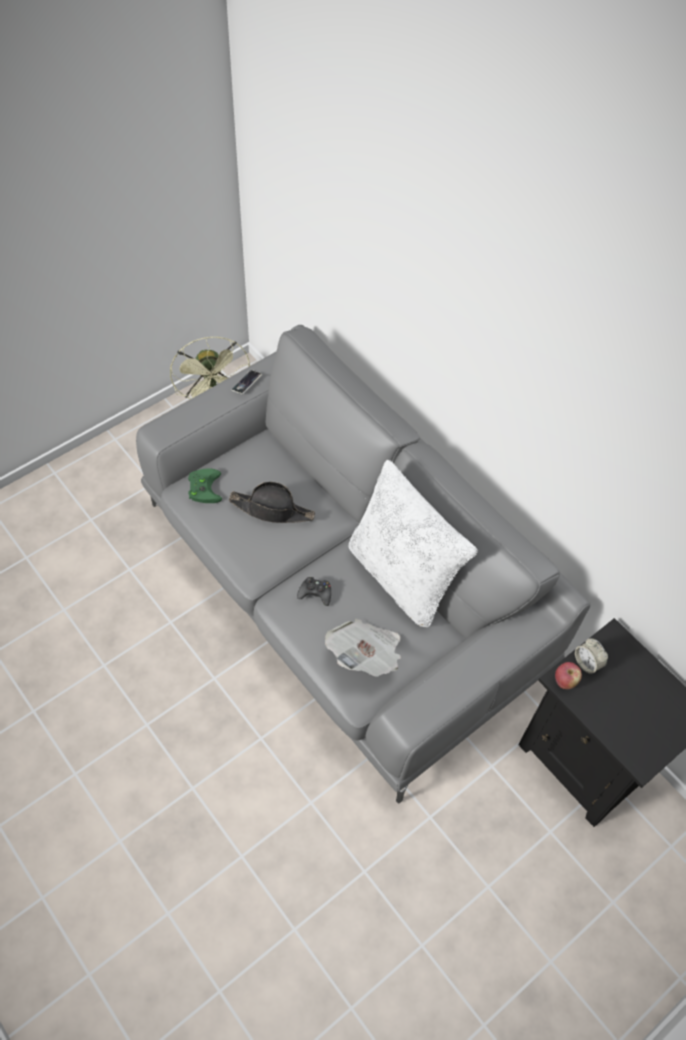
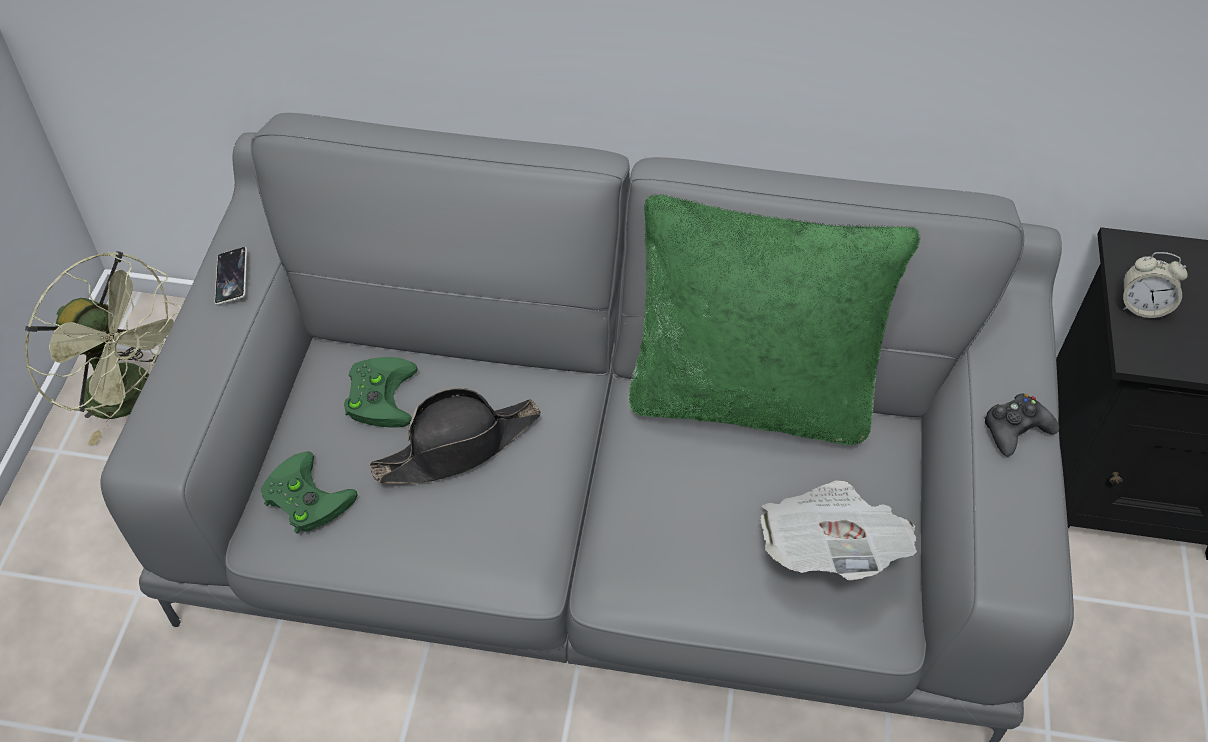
camera: 40 degrees left, 5 degrees down
black game controller [297,577,331,606] -> black game controller moved to [984,393,1059,457]
white pillow [349,460,478,627] -> green pillow [628,193,921,445]
apple [555,662,582,689] -> none
none -> green game controller [344,357,418,428]

